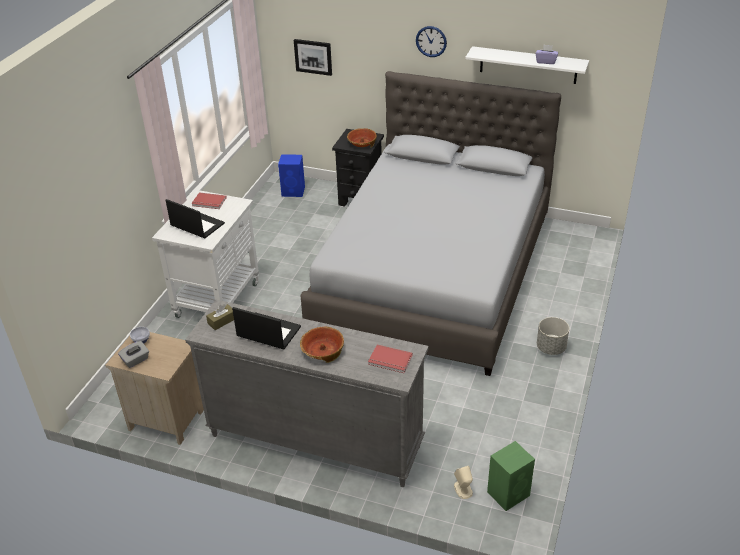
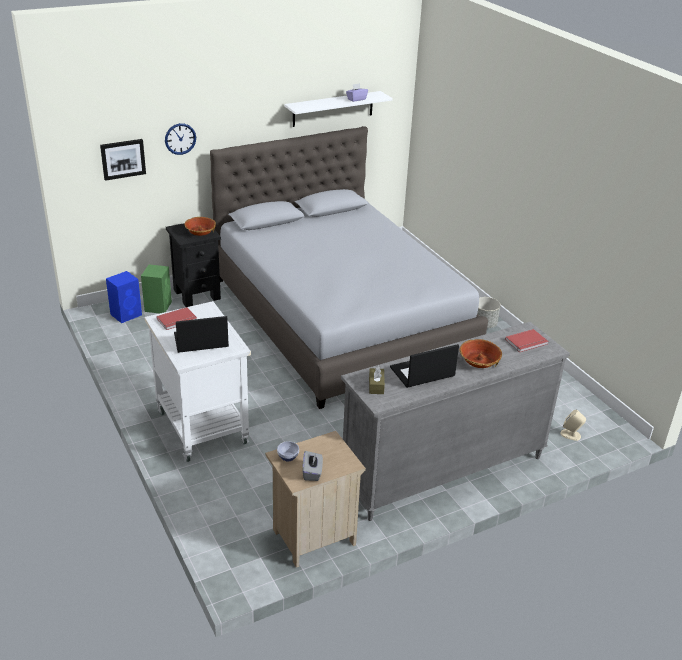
camera: 50 degrees left, 5 degrees down
wall clock [416,26,447,57] -> wall clock moved to [165,123,196,155]
green speaker [487,441,535,511] -> green speaker moved to [141,264,172,313]

